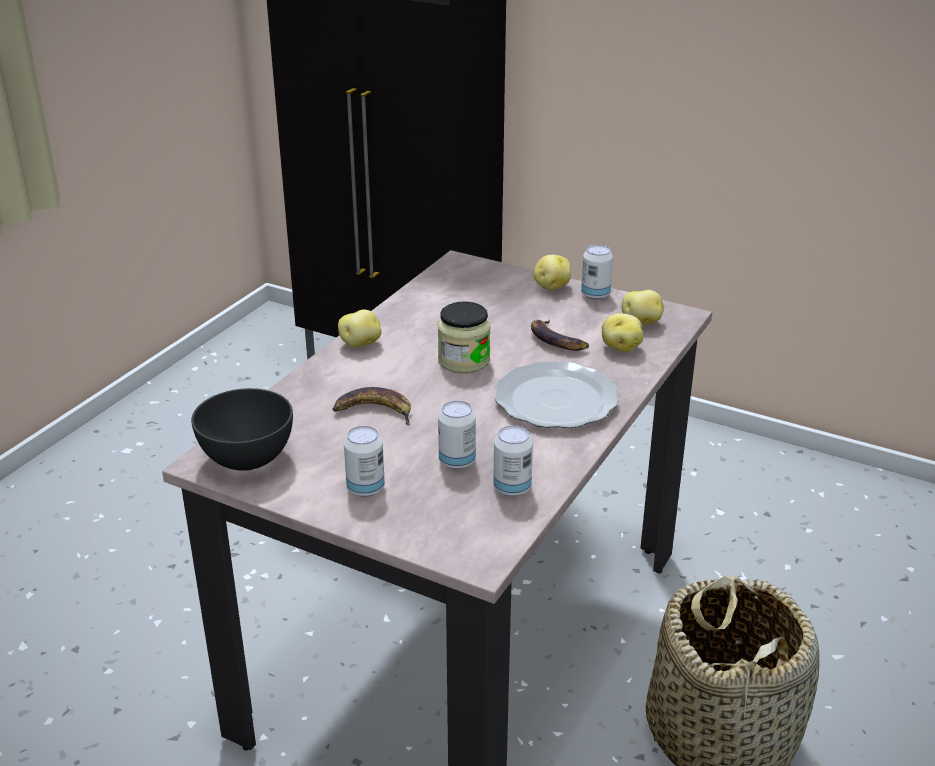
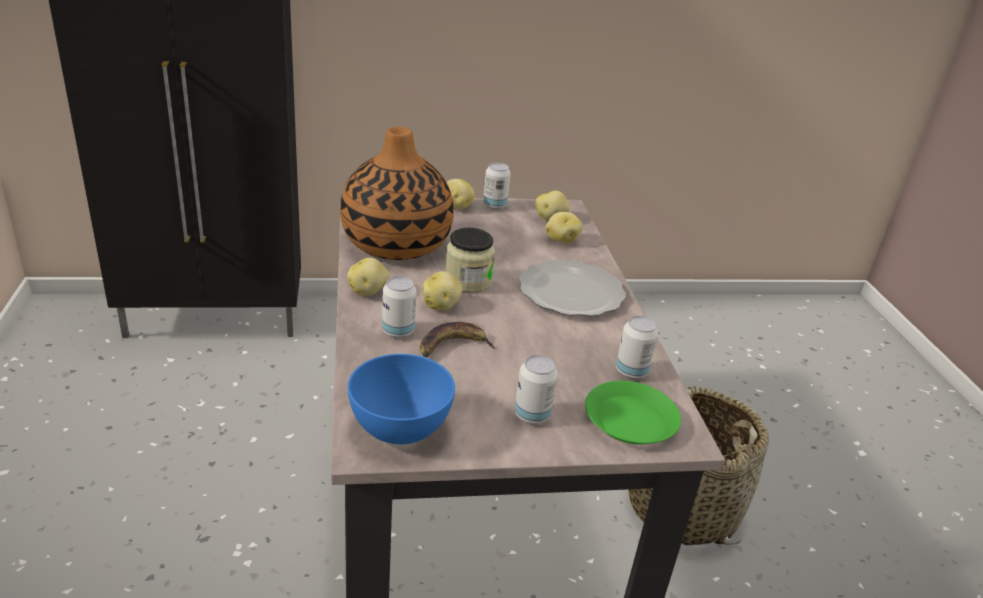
camera: 40 degrees left, 0 degrees up
grey bowl [191,388,293,471] -> blue bowl [348,354,455,444]
can [438,400,476,470] -> can moved to [382,276,417,338]
banana [531,320,589,351] -> none
none -> vase [340,127,454,260]
none -> potato [422,271,462,311]
none -> green plate [585,381,681,444]

